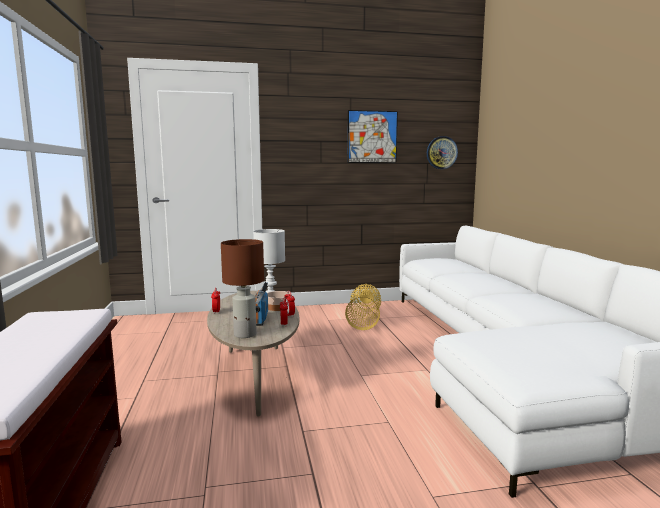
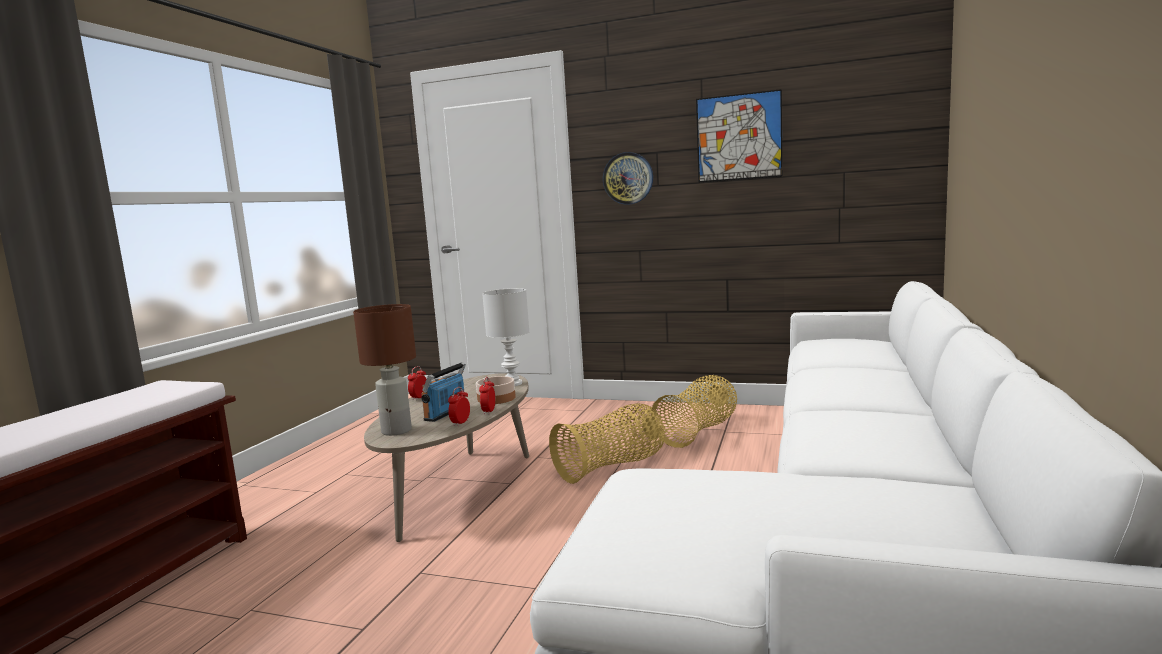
camera: 30 degrees right, 0 degrees up
wall clock [427,136,458,169] -> wall clock moved to [603,152,653,205]
none -> basket [549,403,665,484]

